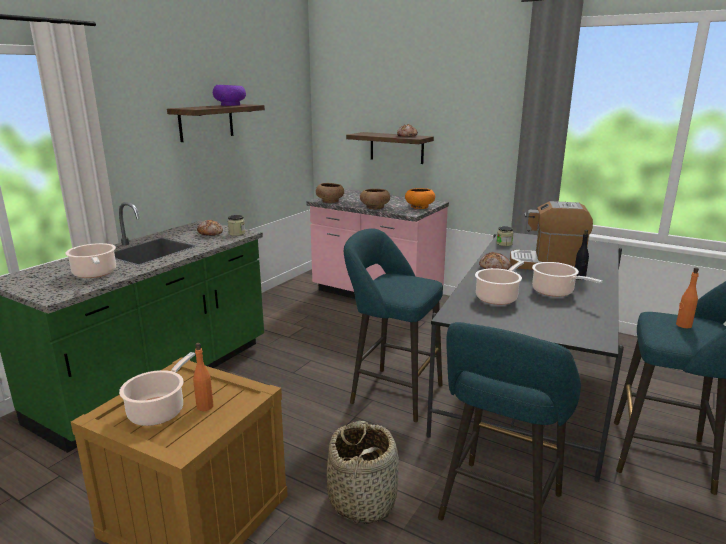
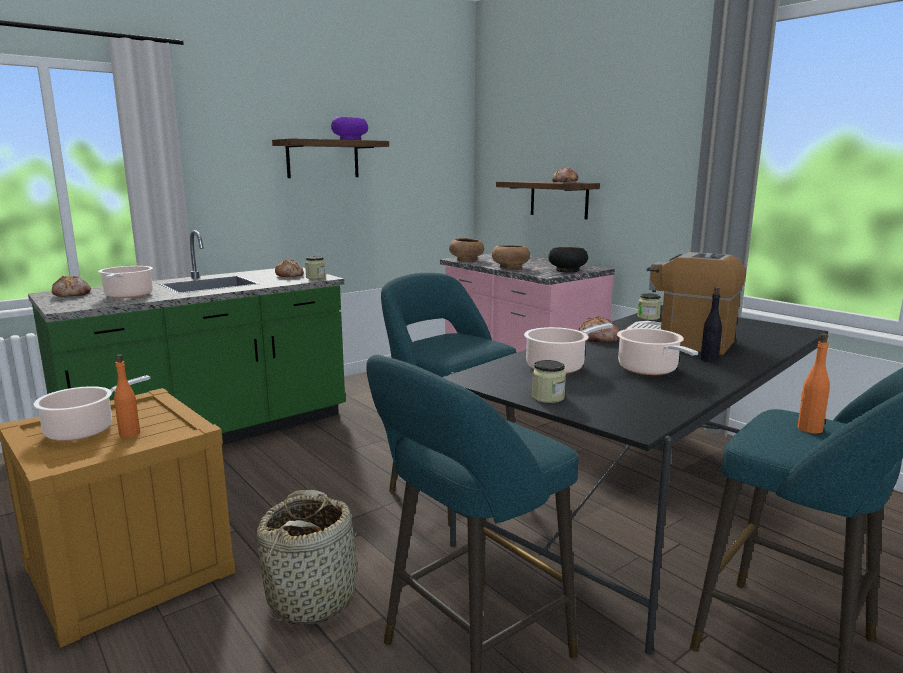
camera: 20 degrees right, 5 degrees down
orange bowl [405,188,435,209] -> black bowl [548,247,588,273]
none -> bread [52,276,91,297]
none -> jar [532,360,566,403]

